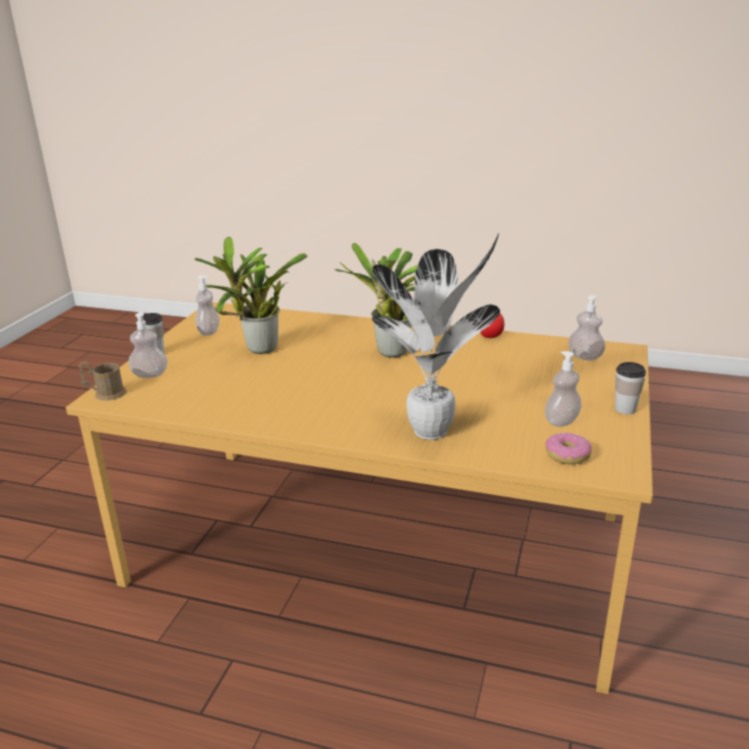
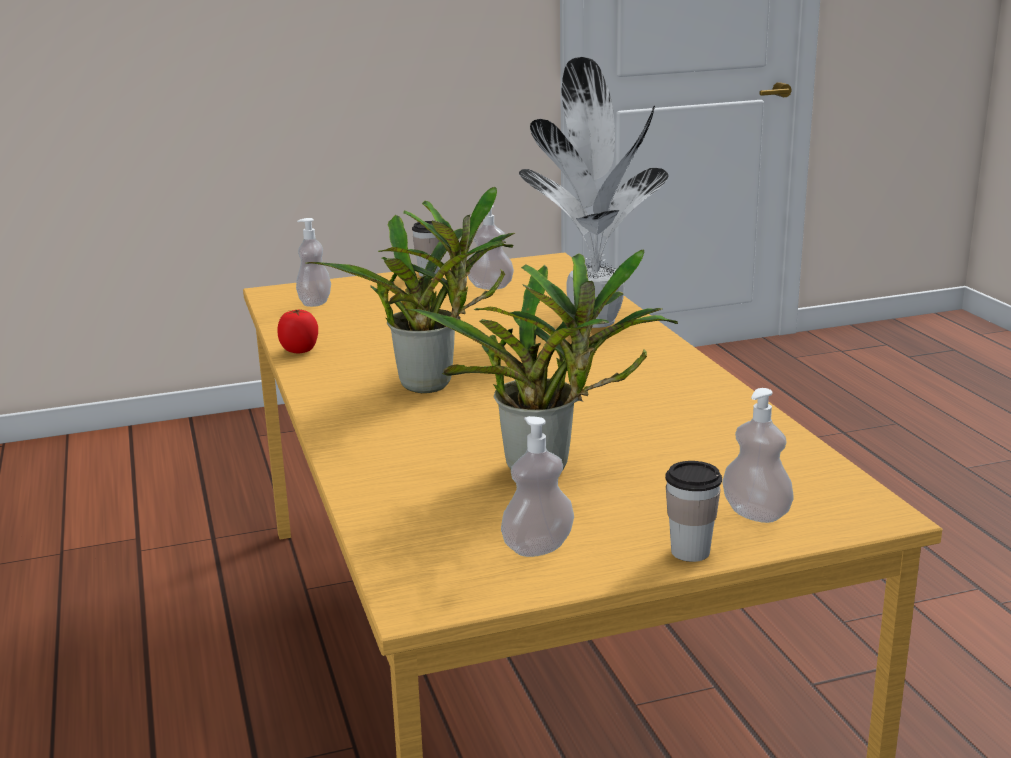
camera: 125 degrees left, 5 degrees down
brown mug [79,362,127,401] -> none
donut [545,432,592,464] -> none

